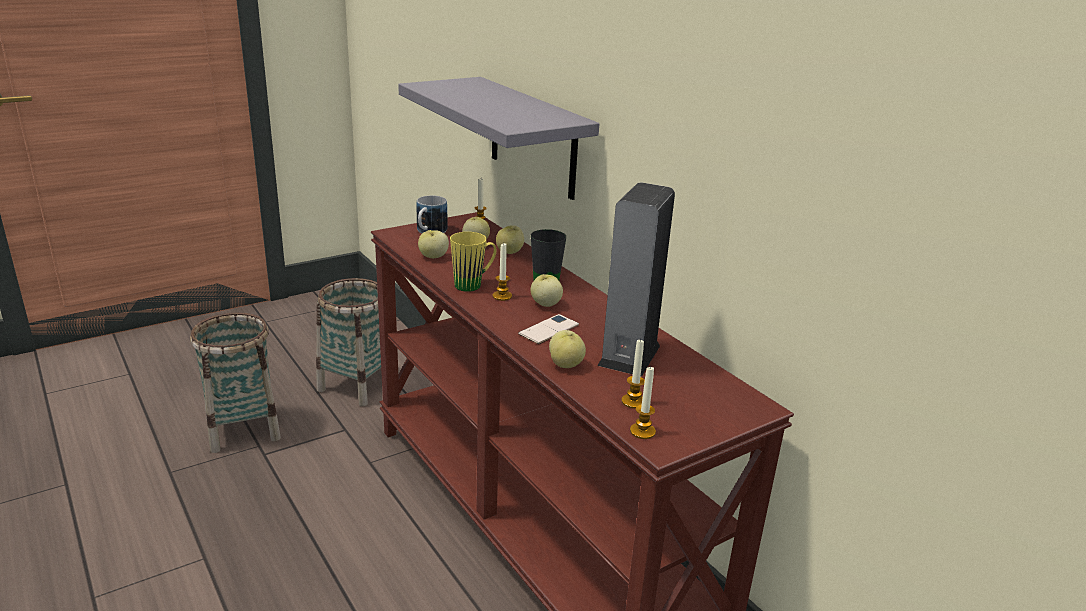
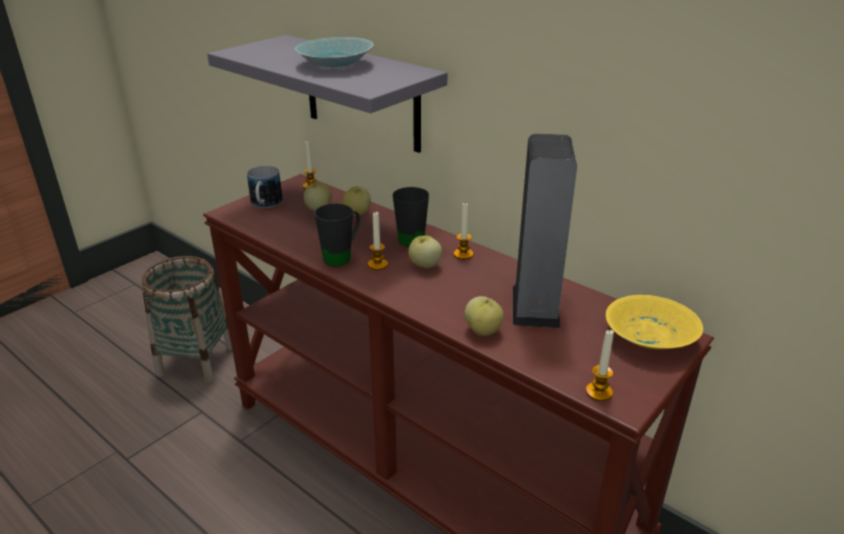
camera: 15 degrees left, 5 degrees up
basket [190,312,281,453] -> none
apple [418,230,449,258] -> none
yellow mug [450,232,496,292] -> black mug [314,204,360,267]
phone [518,314,579,344] -> none
candle [621,338,645,409] -> candle moved to [454,202,473,259]
none -> turquoise bowl [295,37,374,69]
none -> yellow bowl [606,295,703,349]

